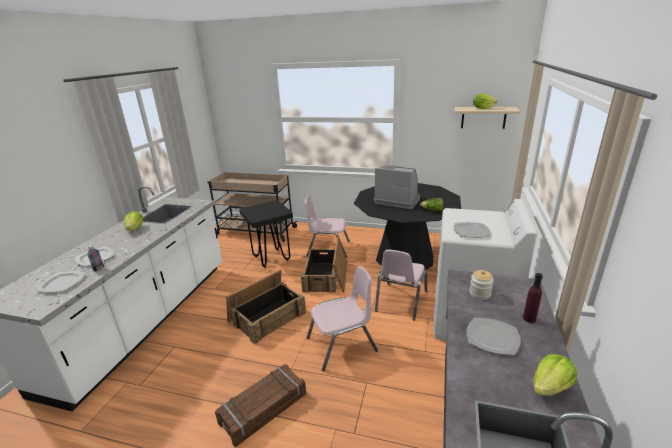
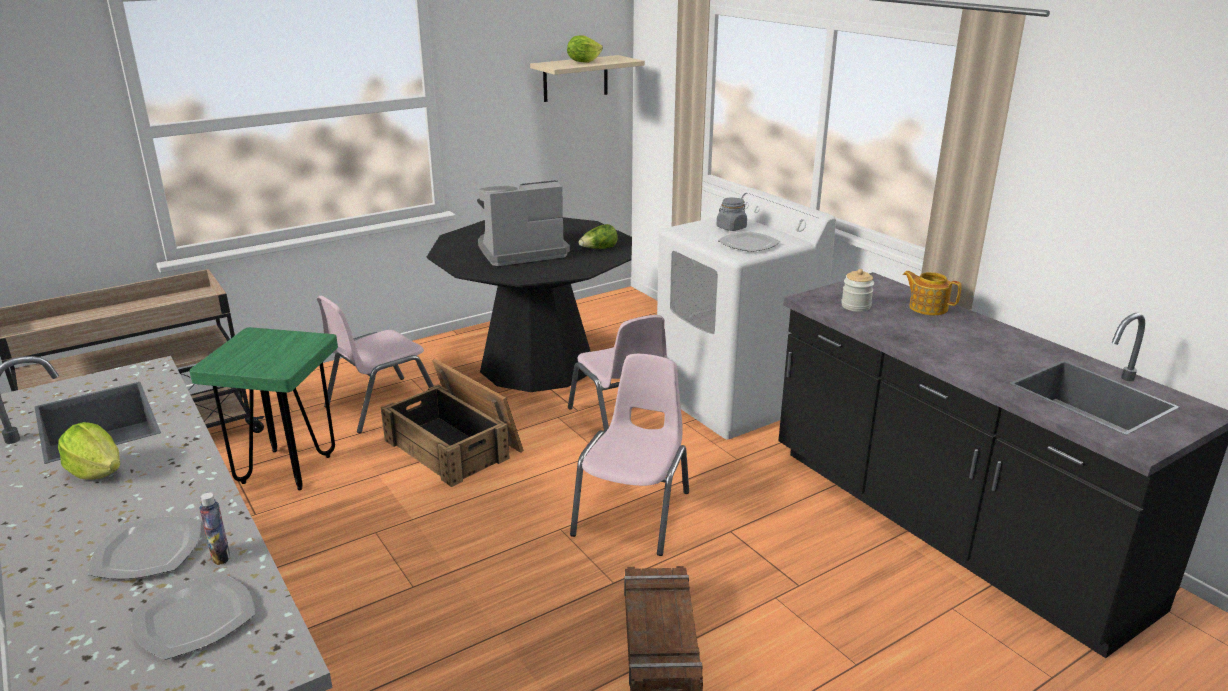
camera: 50 degrees left, 0 degrees up
crate [226,269,306,344] -> none
black stool [239,200,293,268] -> green stool [190,327,338,490]
plate [466,318,521,355] -> none
purple bottle [523,273,543,323] -> teapot [903,271,962,315]
lettuce [533,354,577,396] -> none
none -> grey jar [716,197,747,231]

